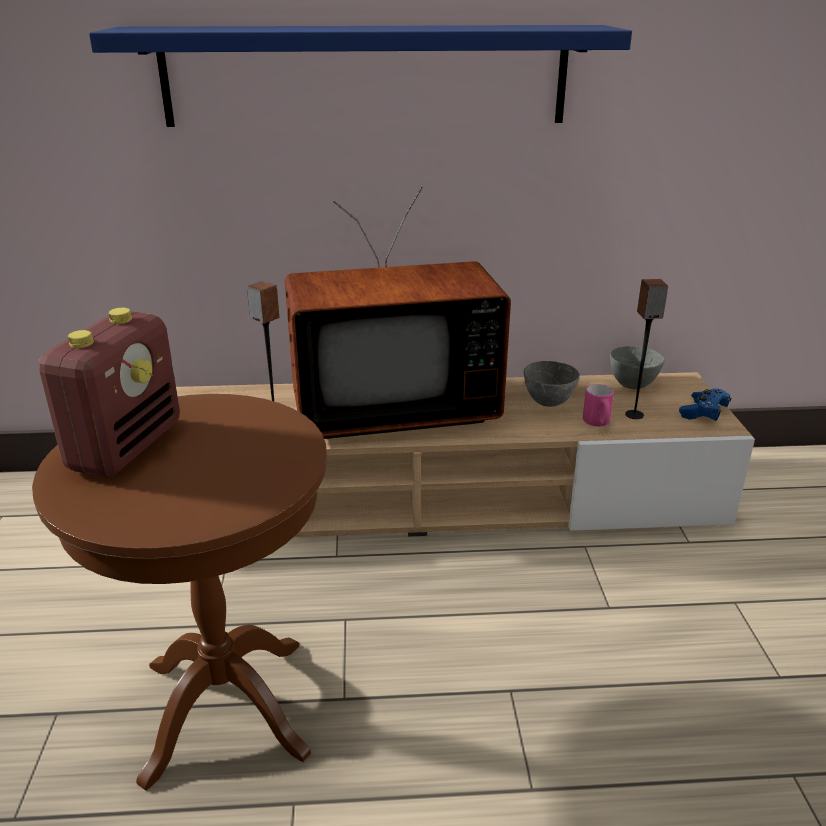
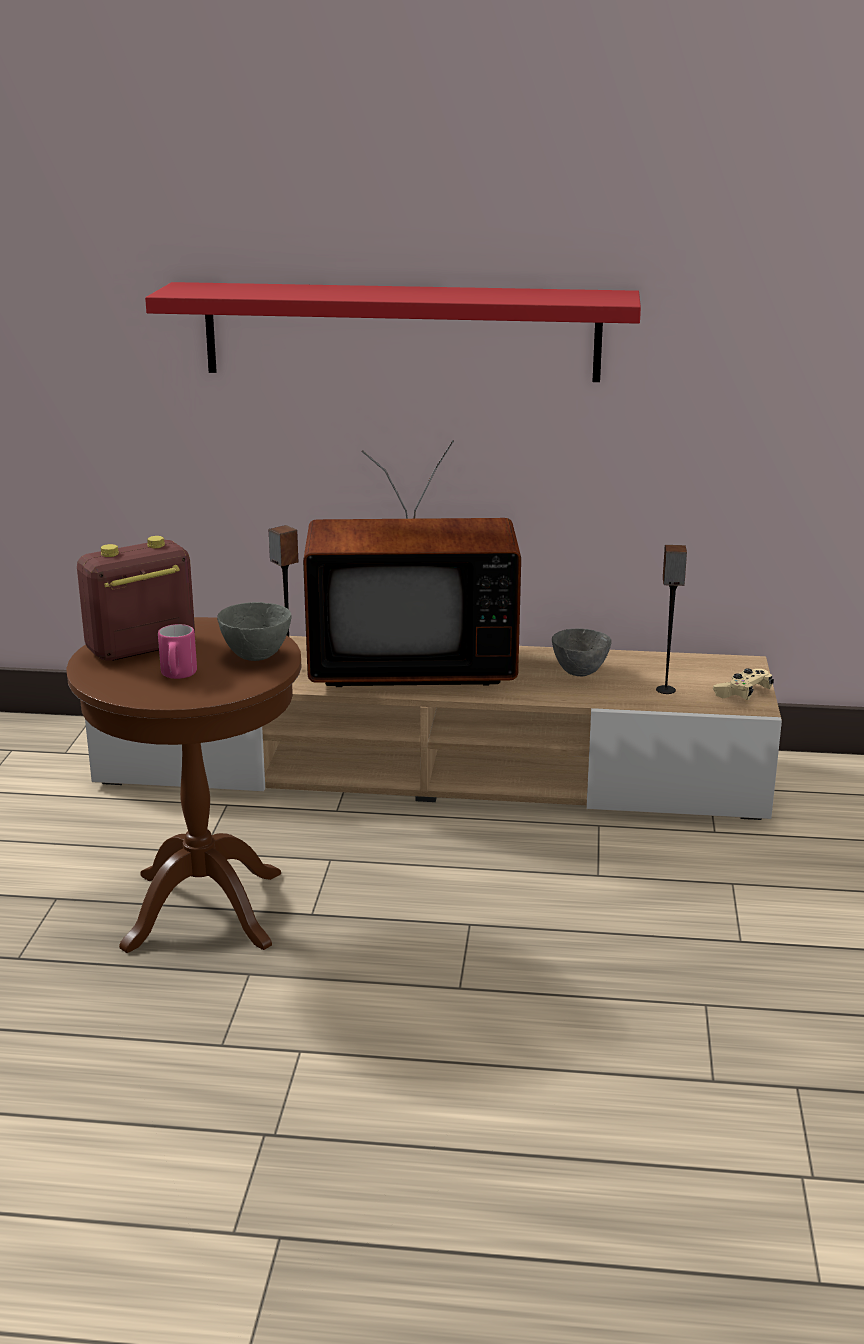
camera: 10 degrees right, 5 degrees down
radio [38,308,180,477] -> radio turned 150 degrees counterclockwise [77,536,195,661]
blue shelf [89,25,632,127] -> red shelf [145,282,641,382]
pink mug [583,384,614,426] -> pink mug moved to [158,624,197,679]
grey bowl [610,346,665,389] -> grey bowl moved to [217,602,291,661]
blue game controller [679,388,731,421] -> beige game controller [713,668,774,700]

